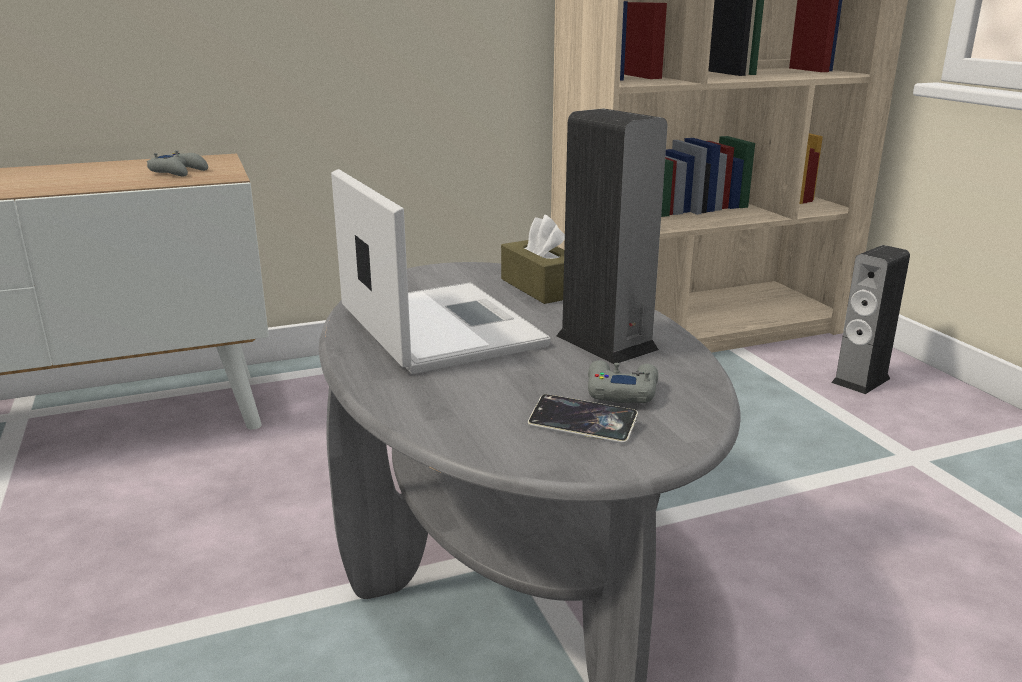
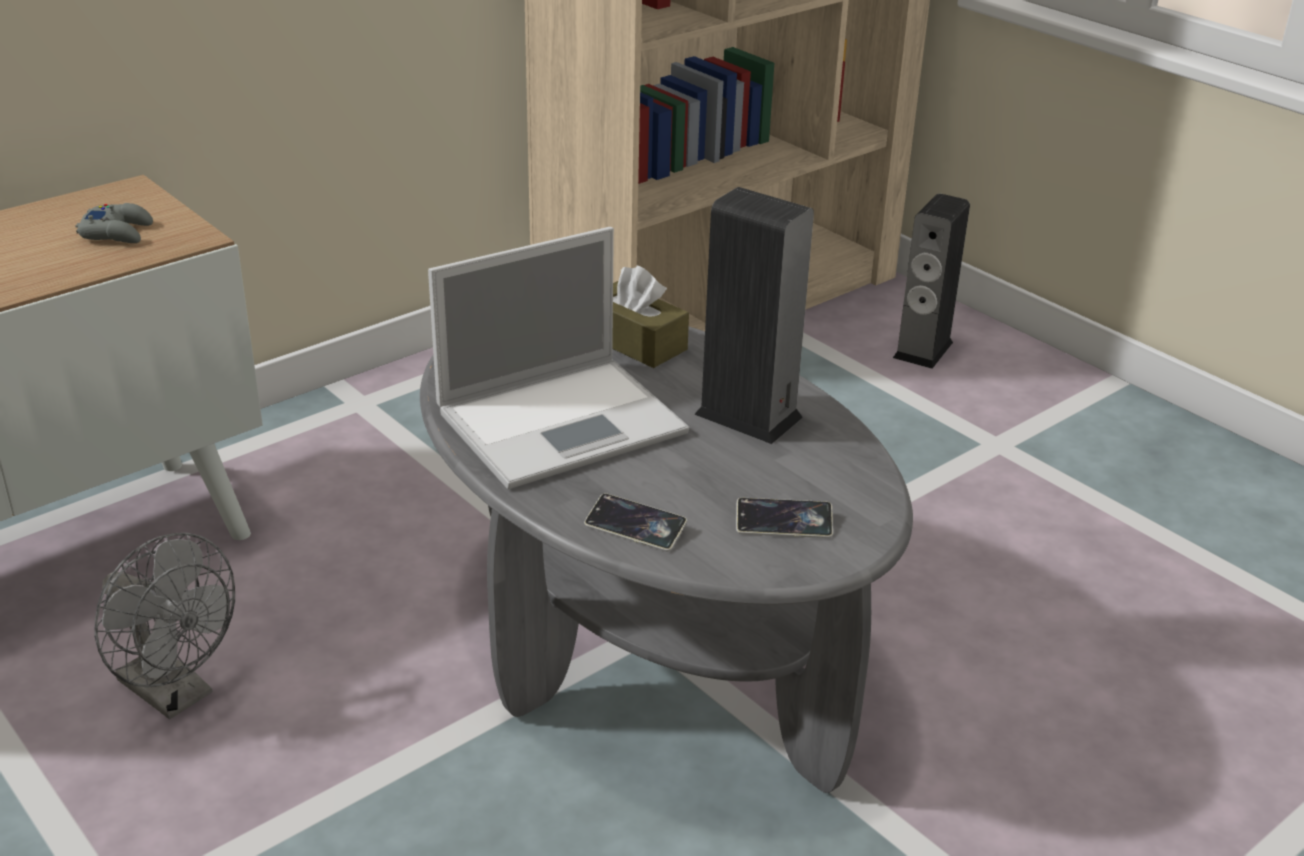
camera: 20 degrees left, 10 degrees up
laptop [331,169,551,374] -> laptop turned 105 degrees clockwise [428,227,689,489]
grey game controller [588,360,658,403] -> none
none -> grey fan [94,533,235,719]
none -> phone [584,493,687,551]

